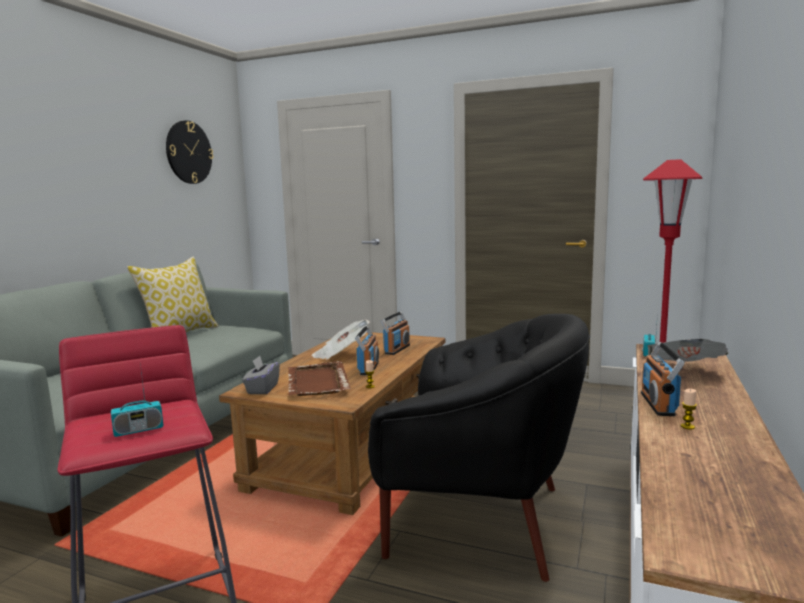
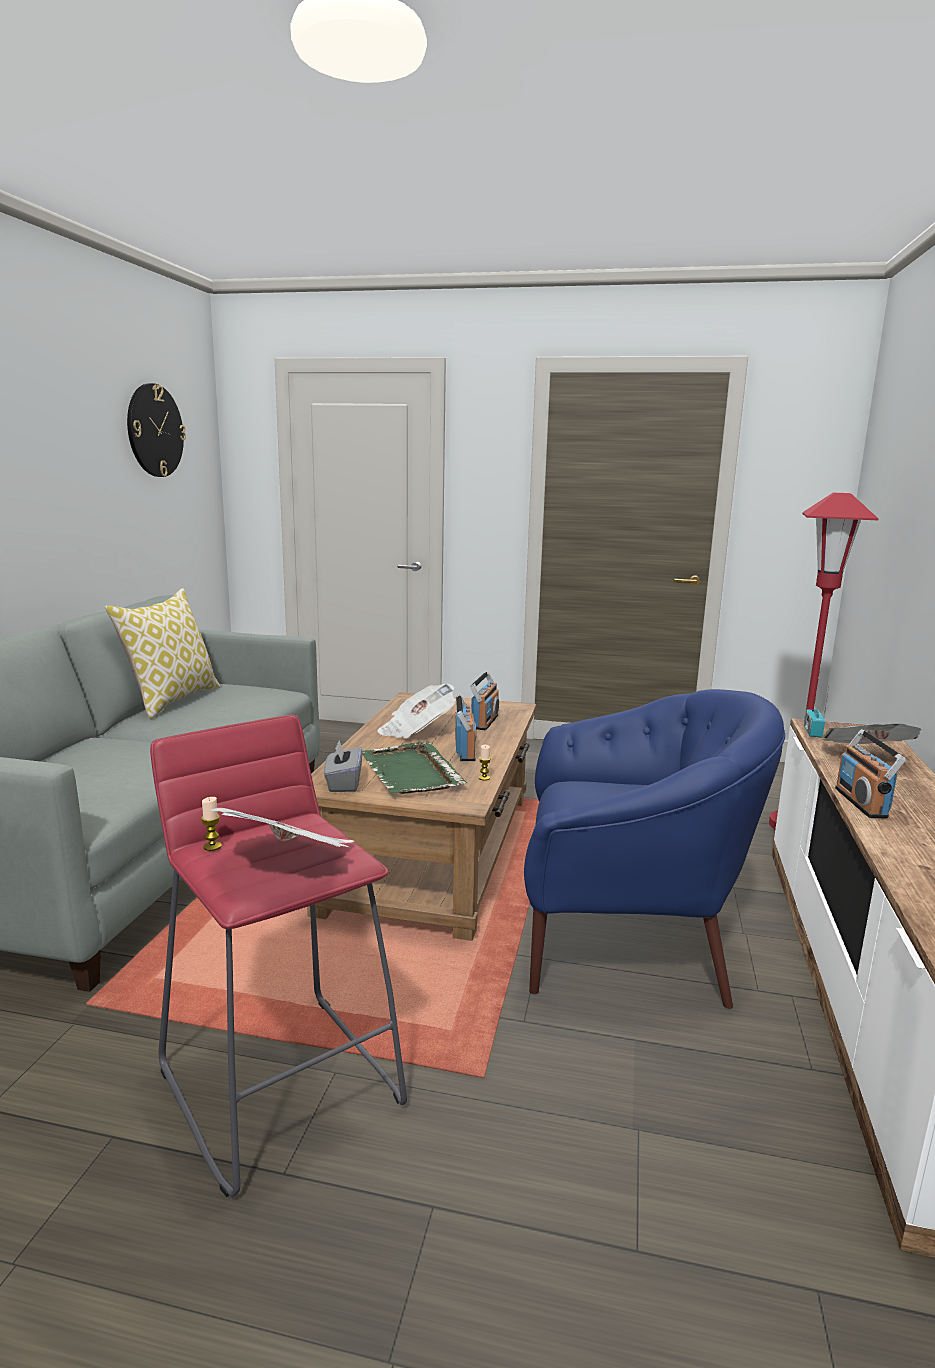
camera: 10 degrees left, 5 degrees up
radio [111,363,163,437] -> newspaper [210,808,354,847]
brown tray [288,361,351,396] -> green tray [362,741,467,794]
black armchair [368,314,590,582] -> blue armchair [524,689,785,1009]
candle [681,389,697,430] -> candle moved to [201,797,222,851]

